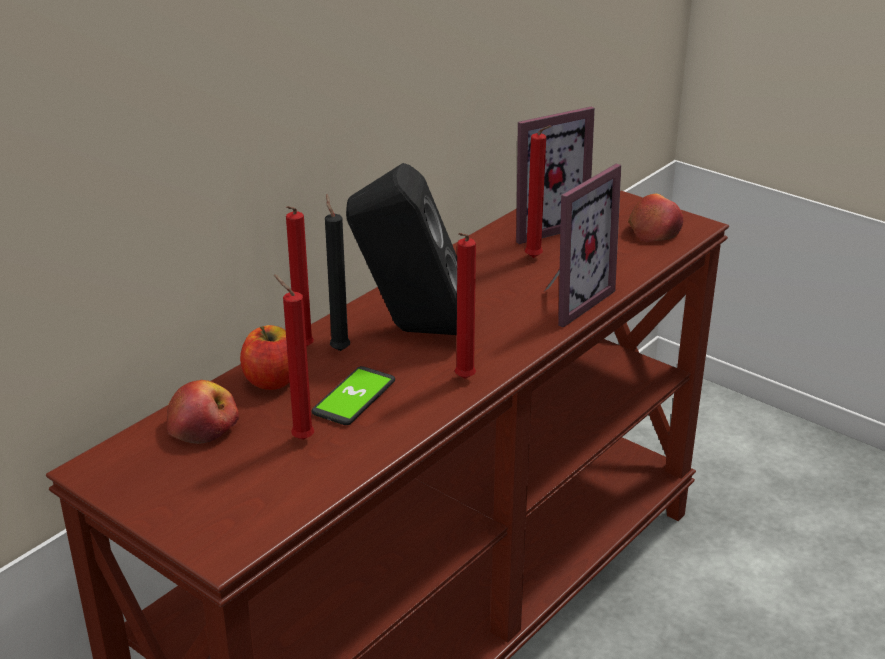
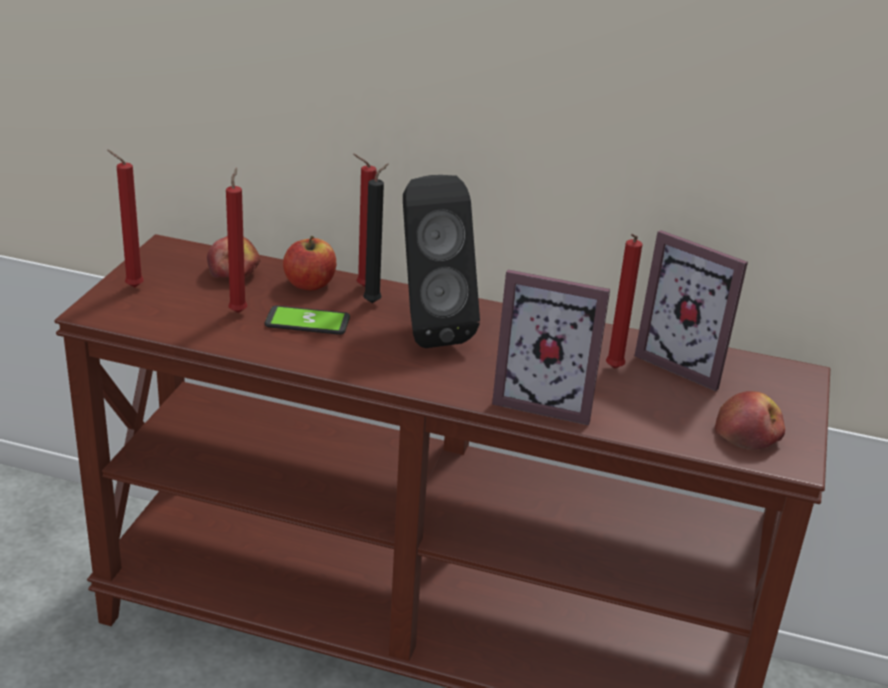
camera: 65 degrees right, 0 degrees up
red candle [455,233,476,379] -> red candle moved to [107,150,144,287]

